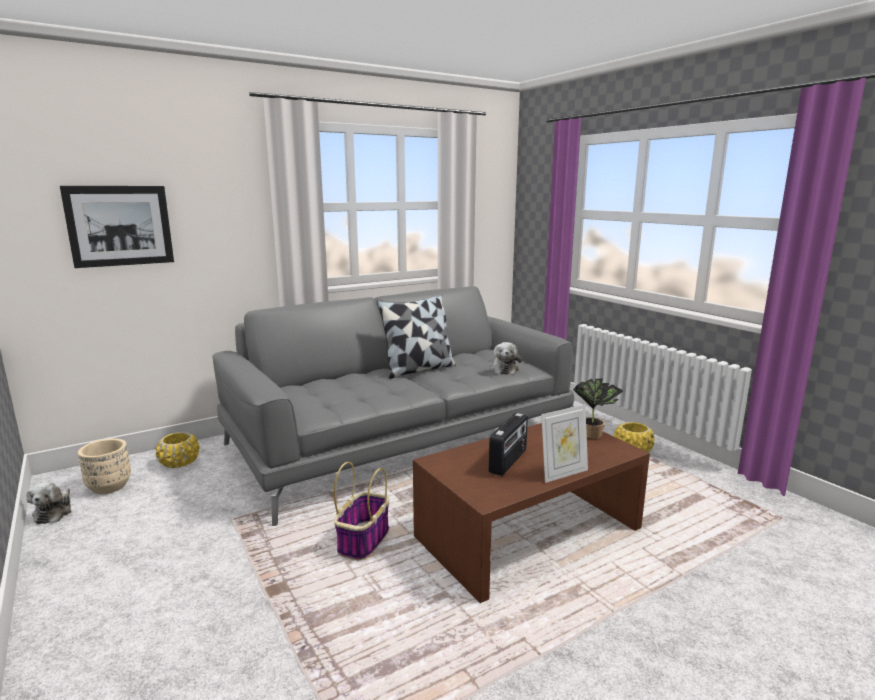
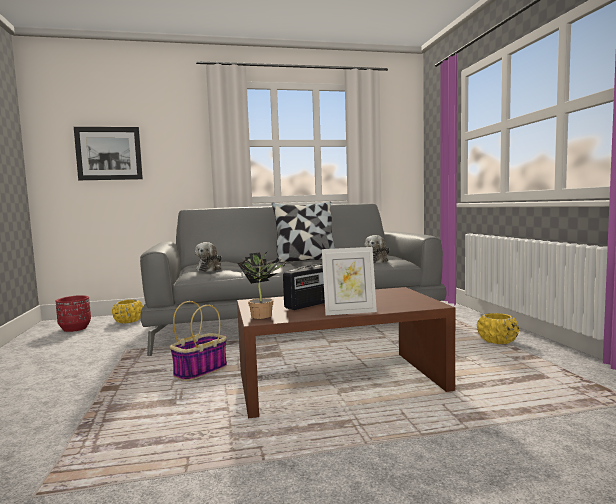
camera: 20 degrees right, 10 degrees down
plush toy [26,482,72,524] -> plush toy moved to [195,242,222,272]
beige planter [78,438,131,494] -> red planter [56,295,91,332]
potted plant [573,379,623,439] -> potted plant moved to [237,252,287,319]

